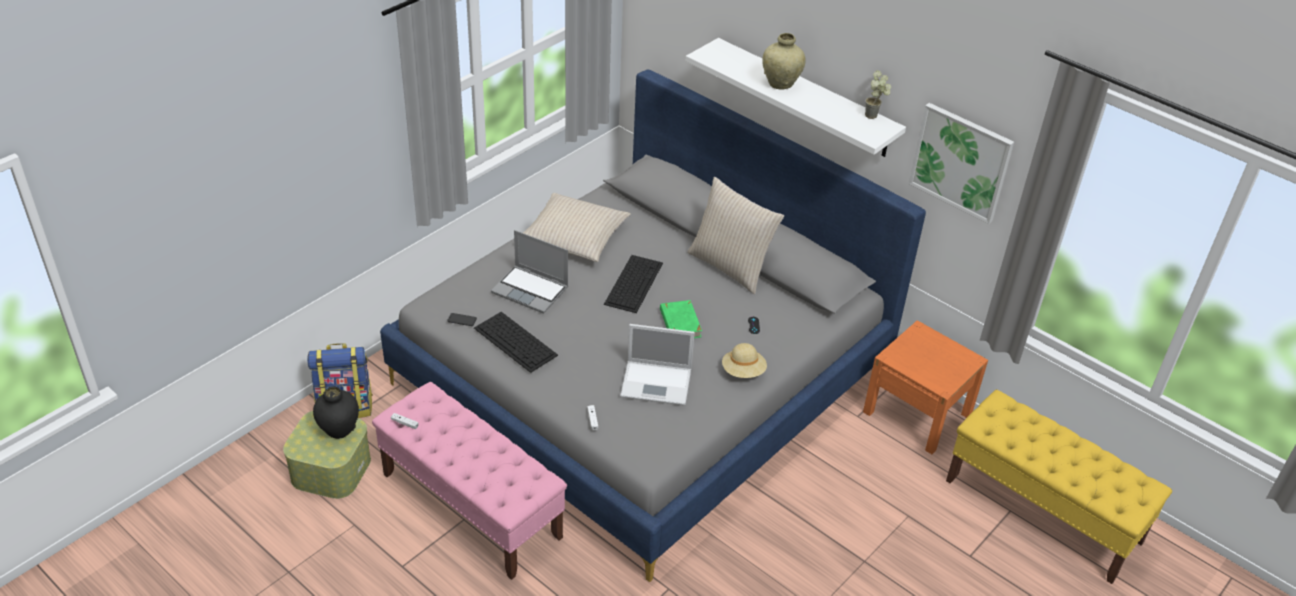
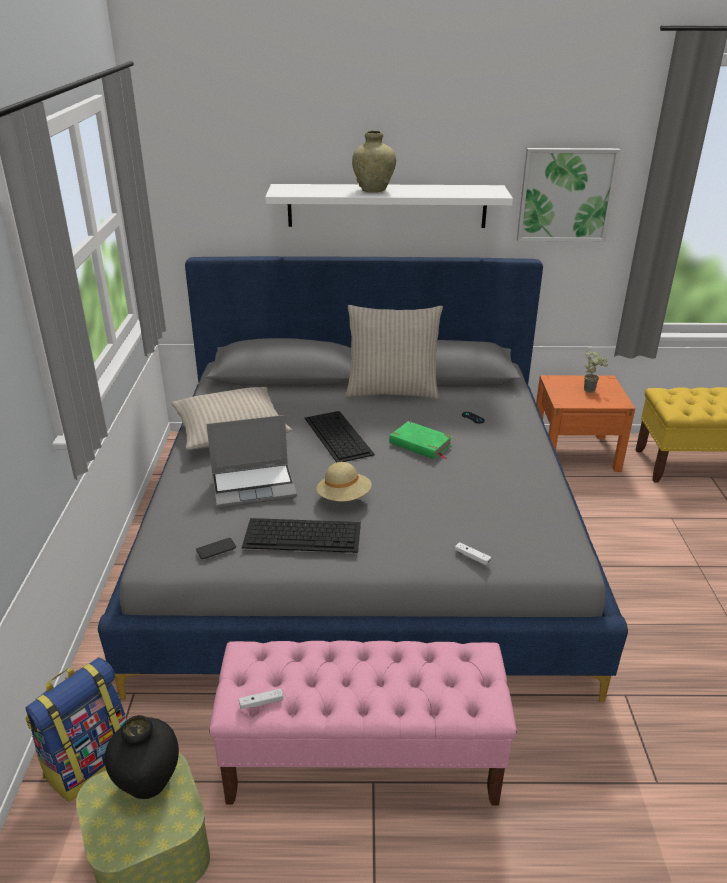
camera: 40 degrees left, 10 degrees down
laptop [620,324,695,406] -> none
beige hat [722,343,767,378] -> beige hat moved to [316,462,372,502]
potted plant [865,70,891,119] -> potted plant moved to [584,350,608,393]

